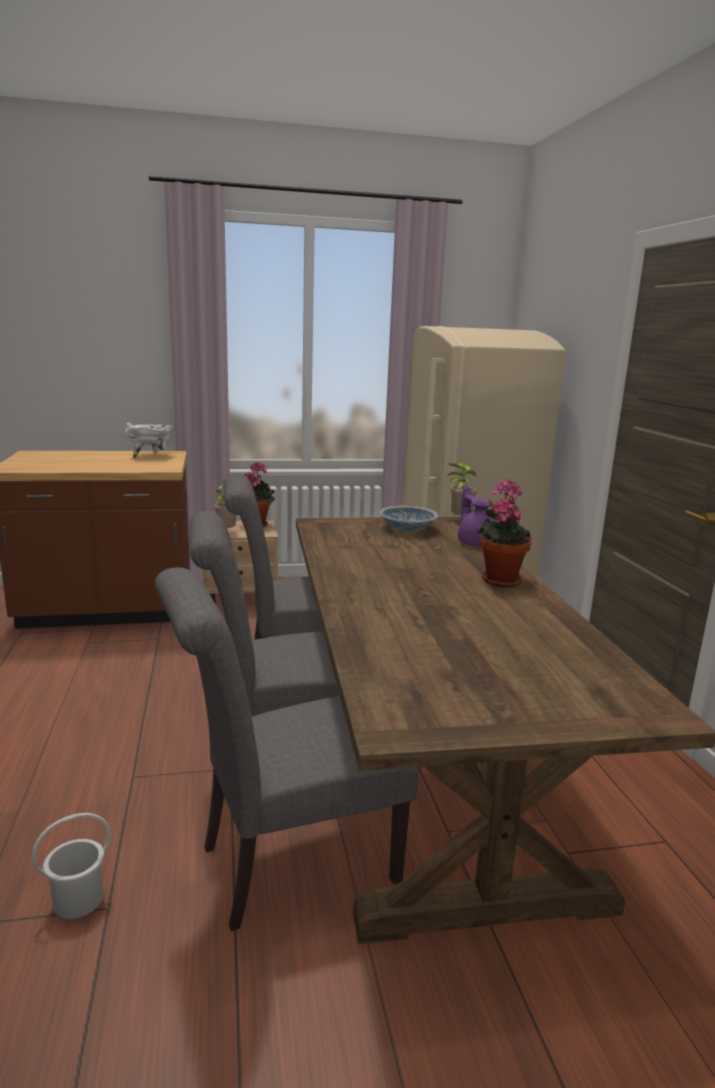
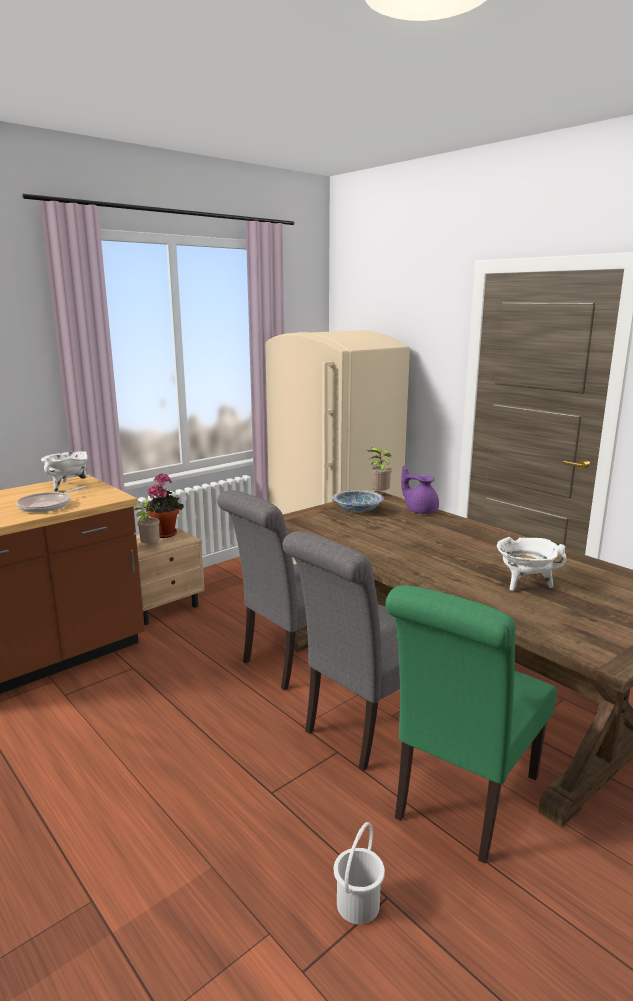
camera: 30 degrees left, 0 degrees up
grey chair [155,567,418,931] -> green chair [385,585,557,864]
potted plant [477,479,532,587] -> none
none -> frying pan [16,486,87,513]
none -> white cooking pot [497,537,566,591]

